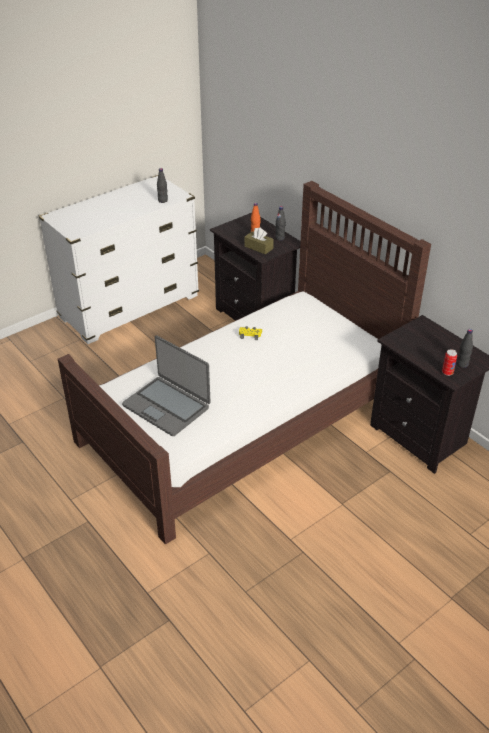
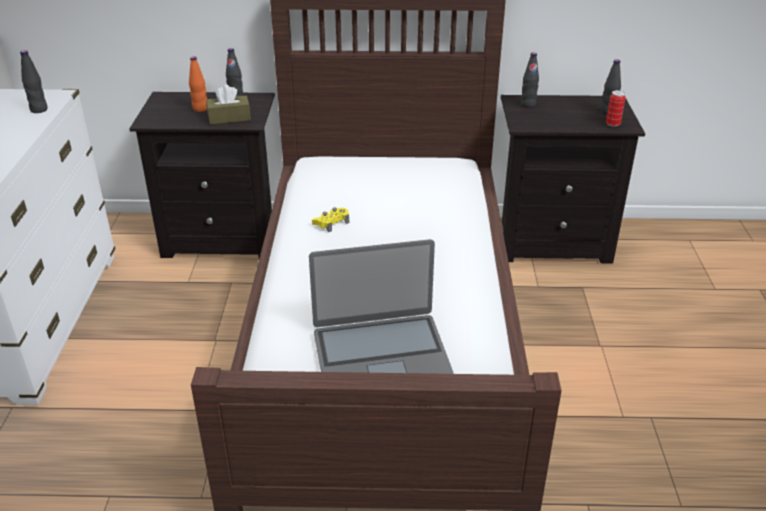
camera: 50 degrees left, 5 degrees down
none -> black bottle [521,52,539,107]

